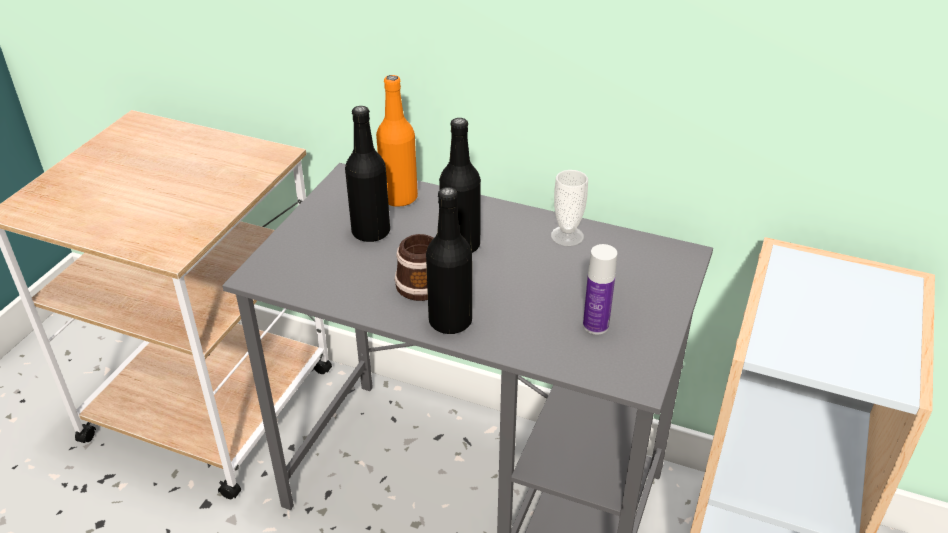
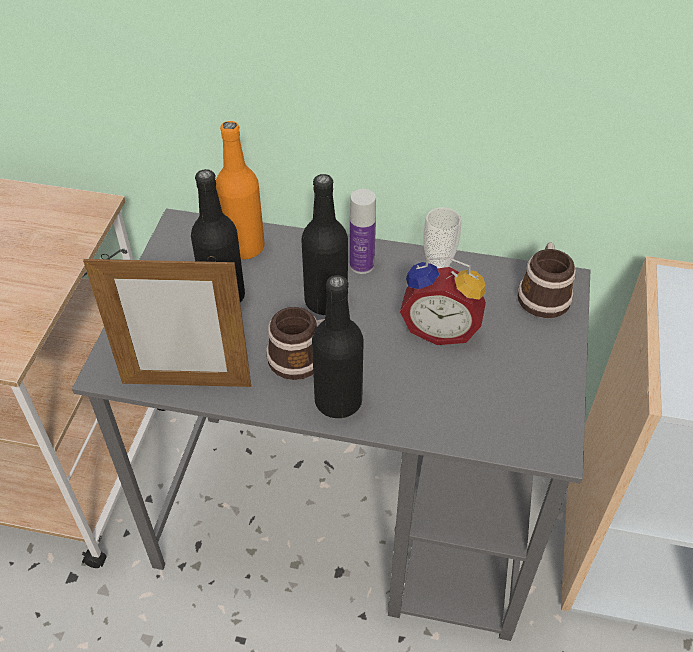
camera: 10 degrees left, 10 degrees up
bottle [583,244,617,335] -> bottle moved to [350,189,376,274]
none -> picture frame [83,254,251,387]
none -> alarm clock [400,257,486,345]
none -> mug [518,242,576,318]

